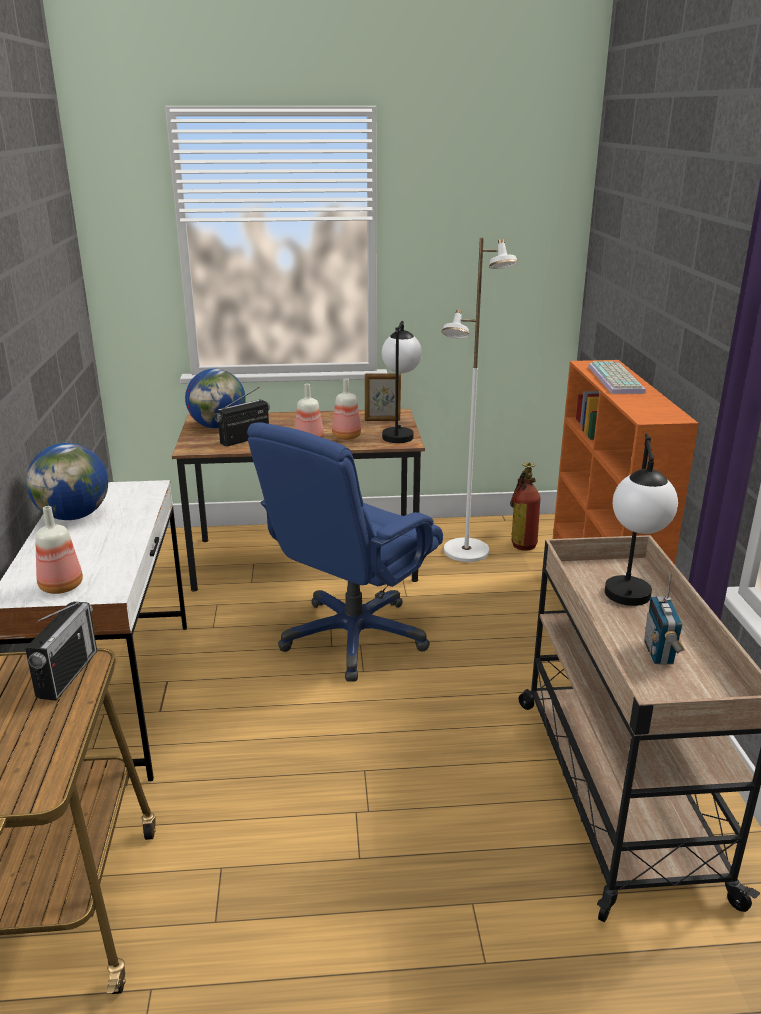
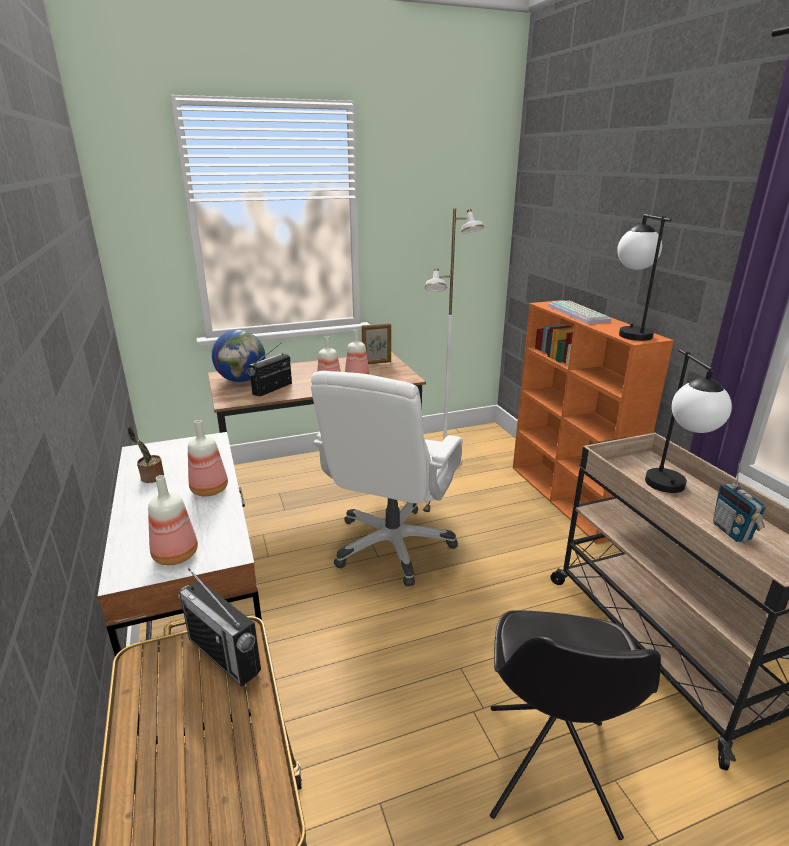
camera: 15 degrees left, 0 degrees up
radio [25,602,97,701] -> radio turned 135 degrees clockwise [178,568,261,687]
globe [26,443,108,520] -> potted plant [128,427,164,483]
blue office chair [247,422,443,682] -> white office chair [311,371,463,586]
table lamp [382,321,422,443] -> table lamp moved to [617,214,672,341]
fire extinguisher [510,462,540,551] -> none
none -> bottle [188,420,228,496]
none -> black chair [490,610,661,840]

